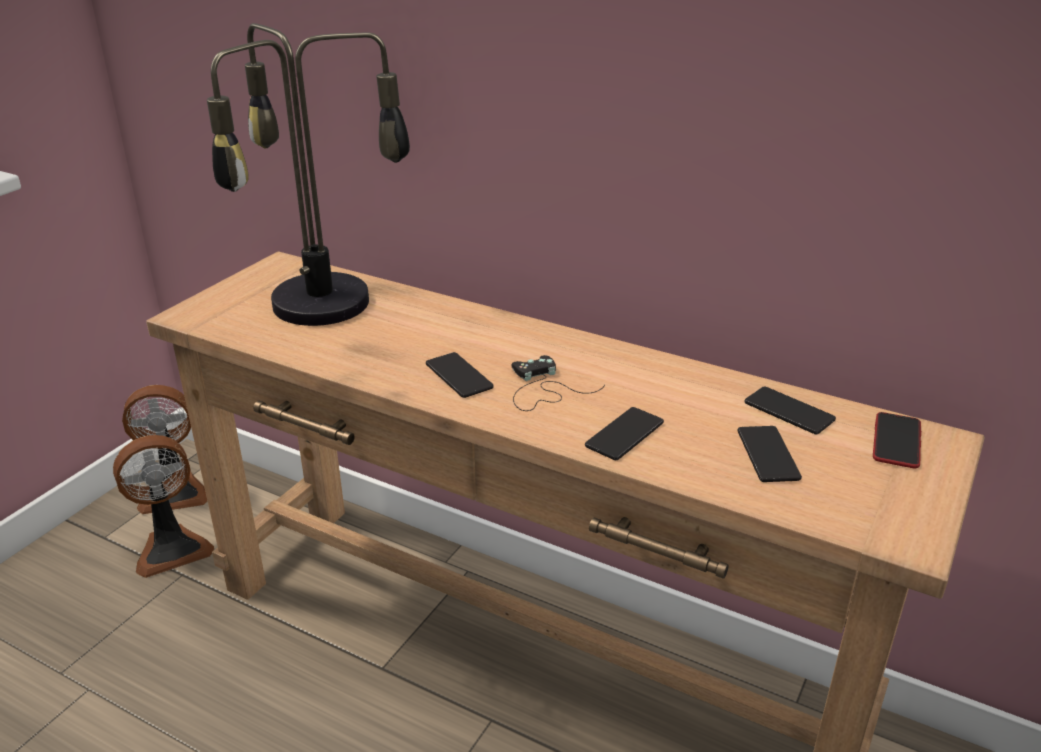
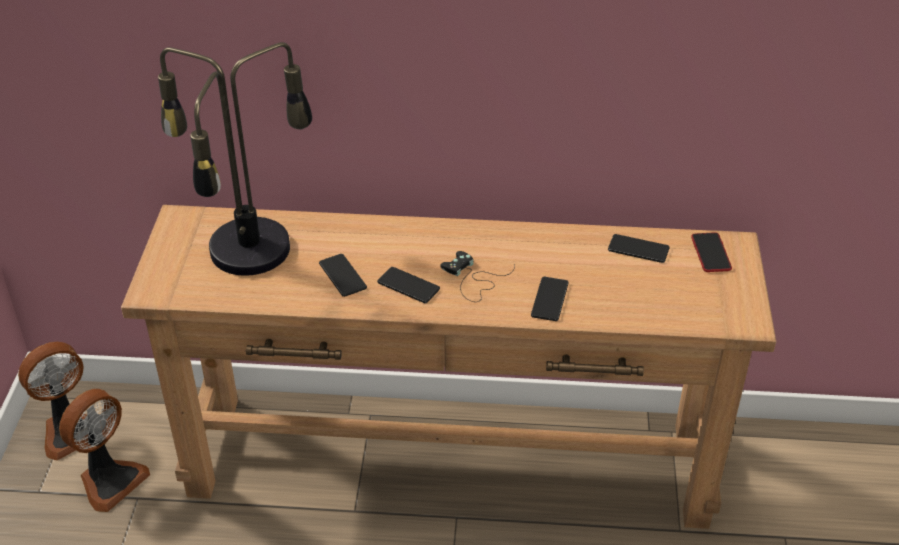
camera: 25 degrees left, 10 degrees up
phone [737,426,802,482] -> phone moved to [319,254,367,297]

